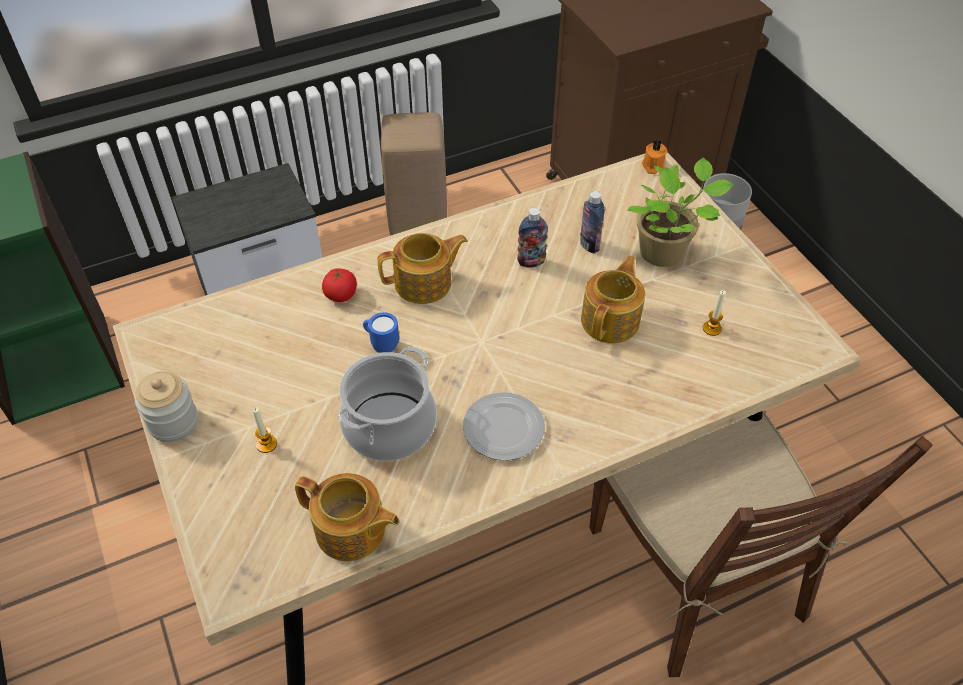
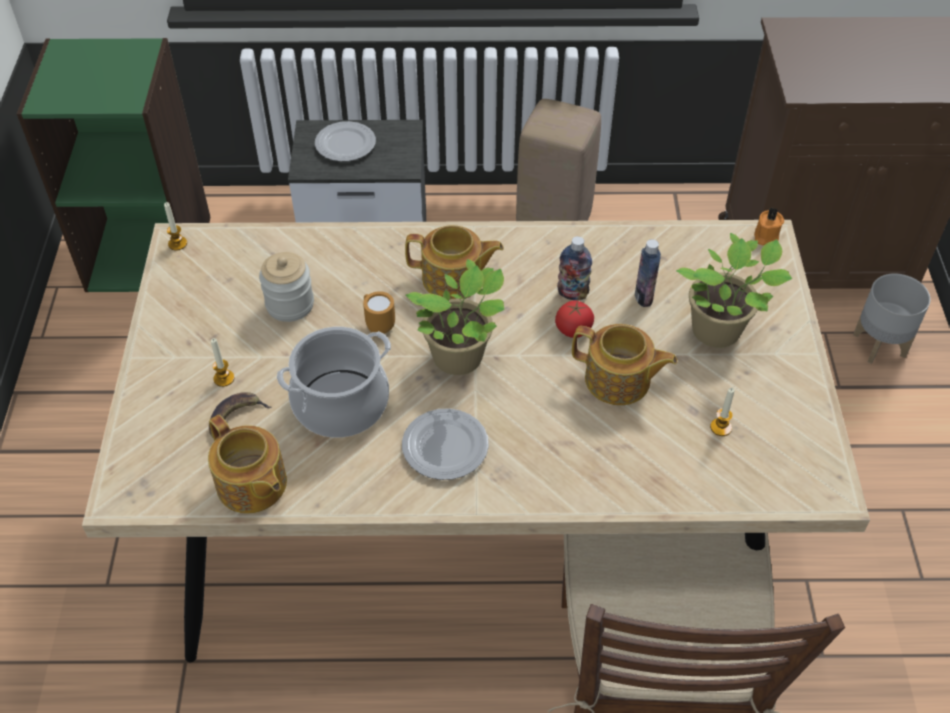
camera: 25 degrees right, 0 degrees up
jar [135,371,198,442] -> jar moved to [259,252,314,322]
tomato [322,268,357,302] -> tomato moved to [555,300,594,338]
blue mug [363,312,399,353] -> orange mug [363,291,395,334]
teapot [581,255,645,343] -> teapot turned 60 degrees clockwise [572,324,677,405]
none -> candle [164,202,187,250]
none -> banana [209,392,271,437]
none -> plate [315,121,376,162]
none -> potted plant [405,259,504,375]

